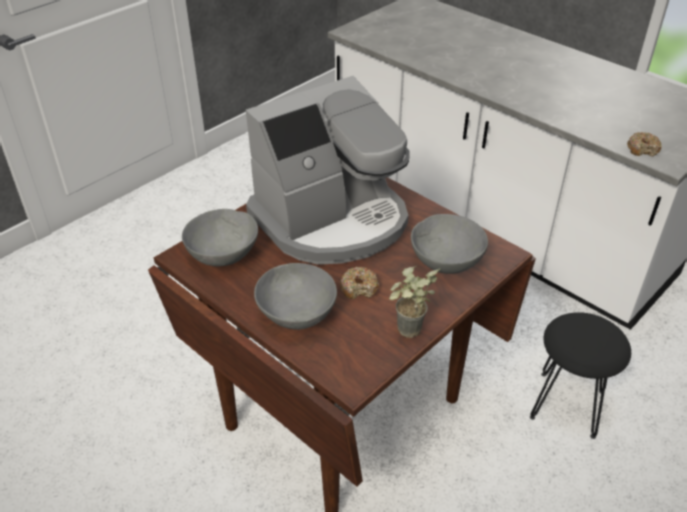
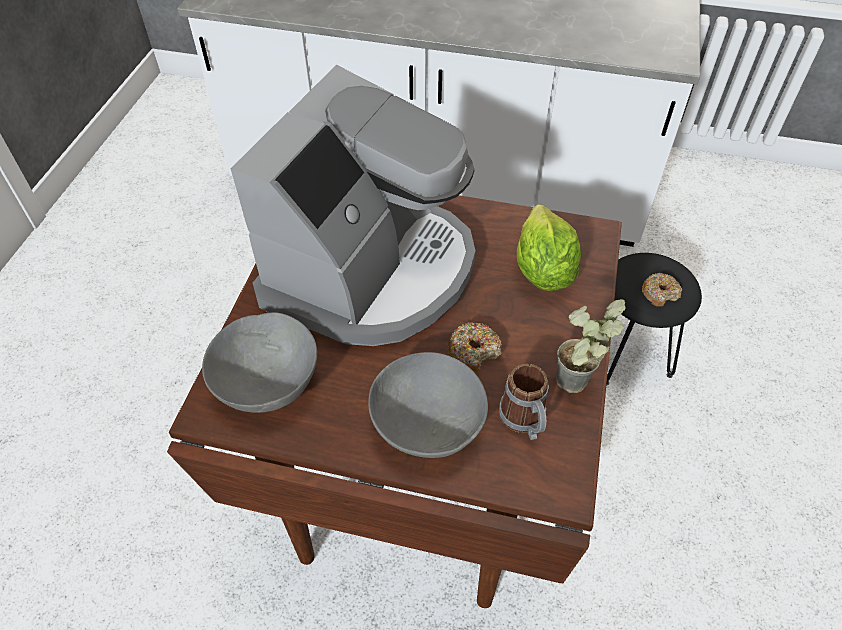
camera: 30 degrees left, 10 degrees up
grey bowl [411,214,488,274] -> lettuce [517,204,581,291]
donut [627,132,662,157] -> donut moved to [642,273,682,307]
none -> mug [499,364,549,440]

